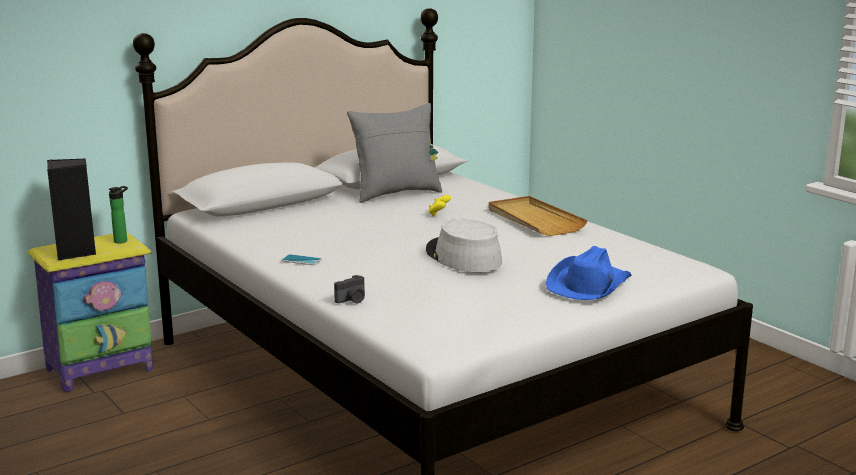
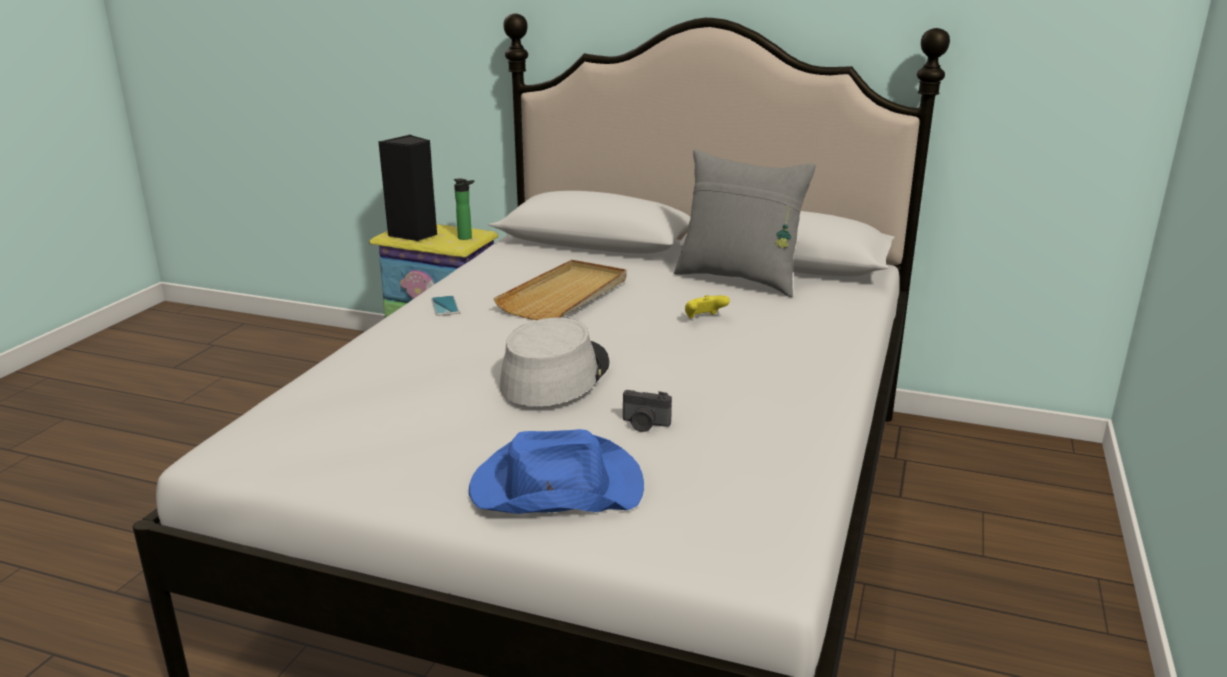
camera: 55 degrees right, 5 degrees up
camera [334,275,365,303] -> camera moved to [623,390,672,432]
beige tray [489,196,588,236] -> beige tray moved to [493,260,627,320]

